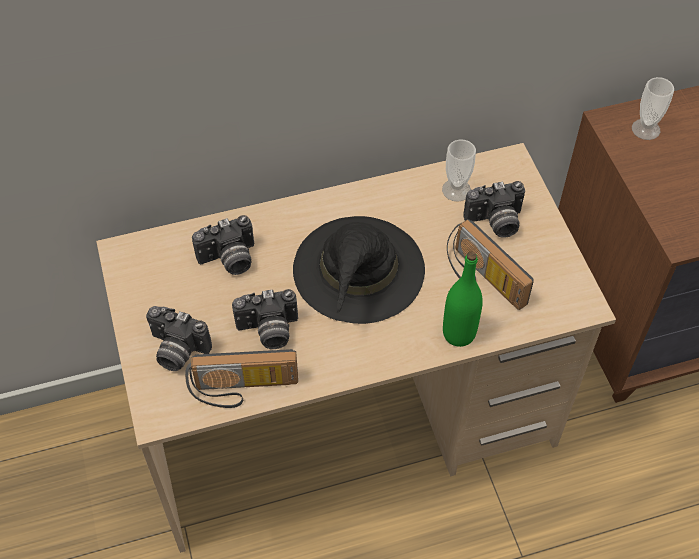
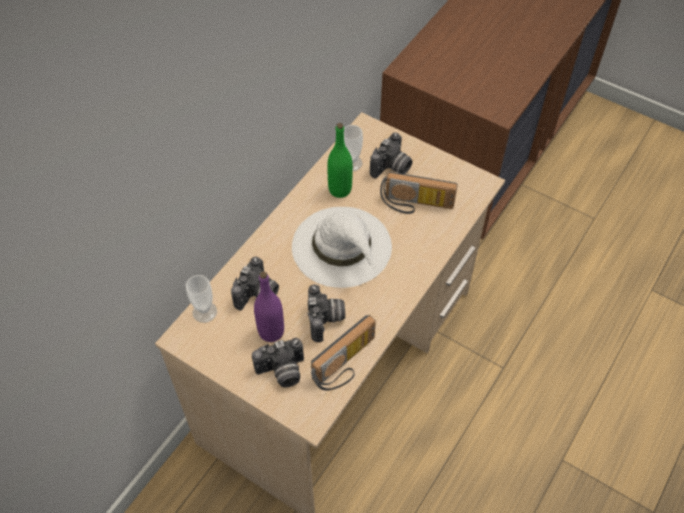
camera: 40 degrees left, 0 degrees up
camera [232,289,298,349] -> camera turned 45 degrees counterclockwise [308,284,345,342]
black hat [293,216,425,324] -> white hat [292,207,392,288]
green bottle [443,252,483,347] -> green bottle moved to [327,123,353,198]
cup [632,77,674,140] -> cup moved to [186,275,217,323]
none -> purple bottle [254,271,284,342]

